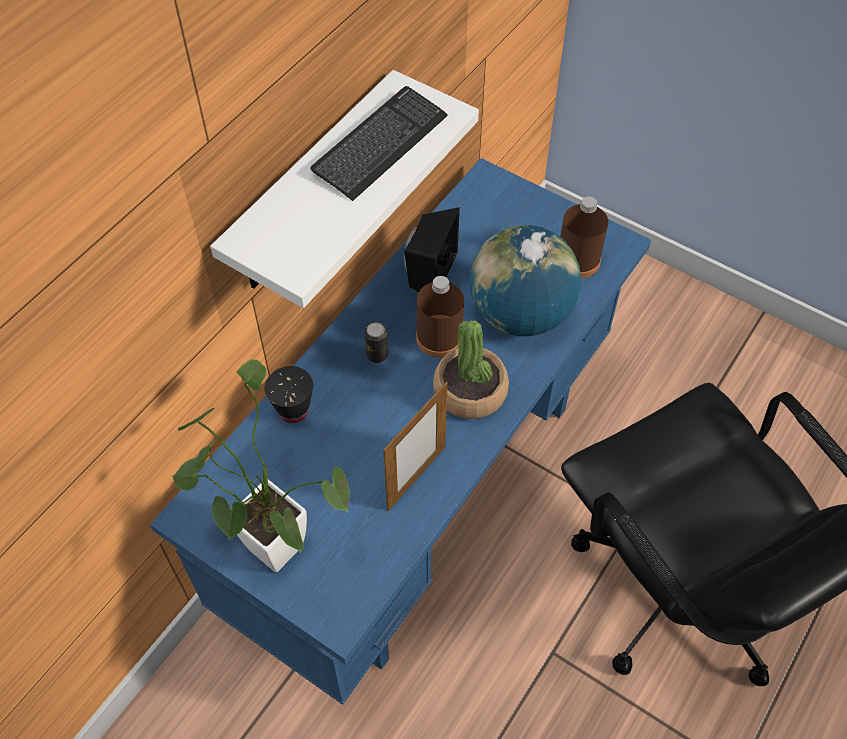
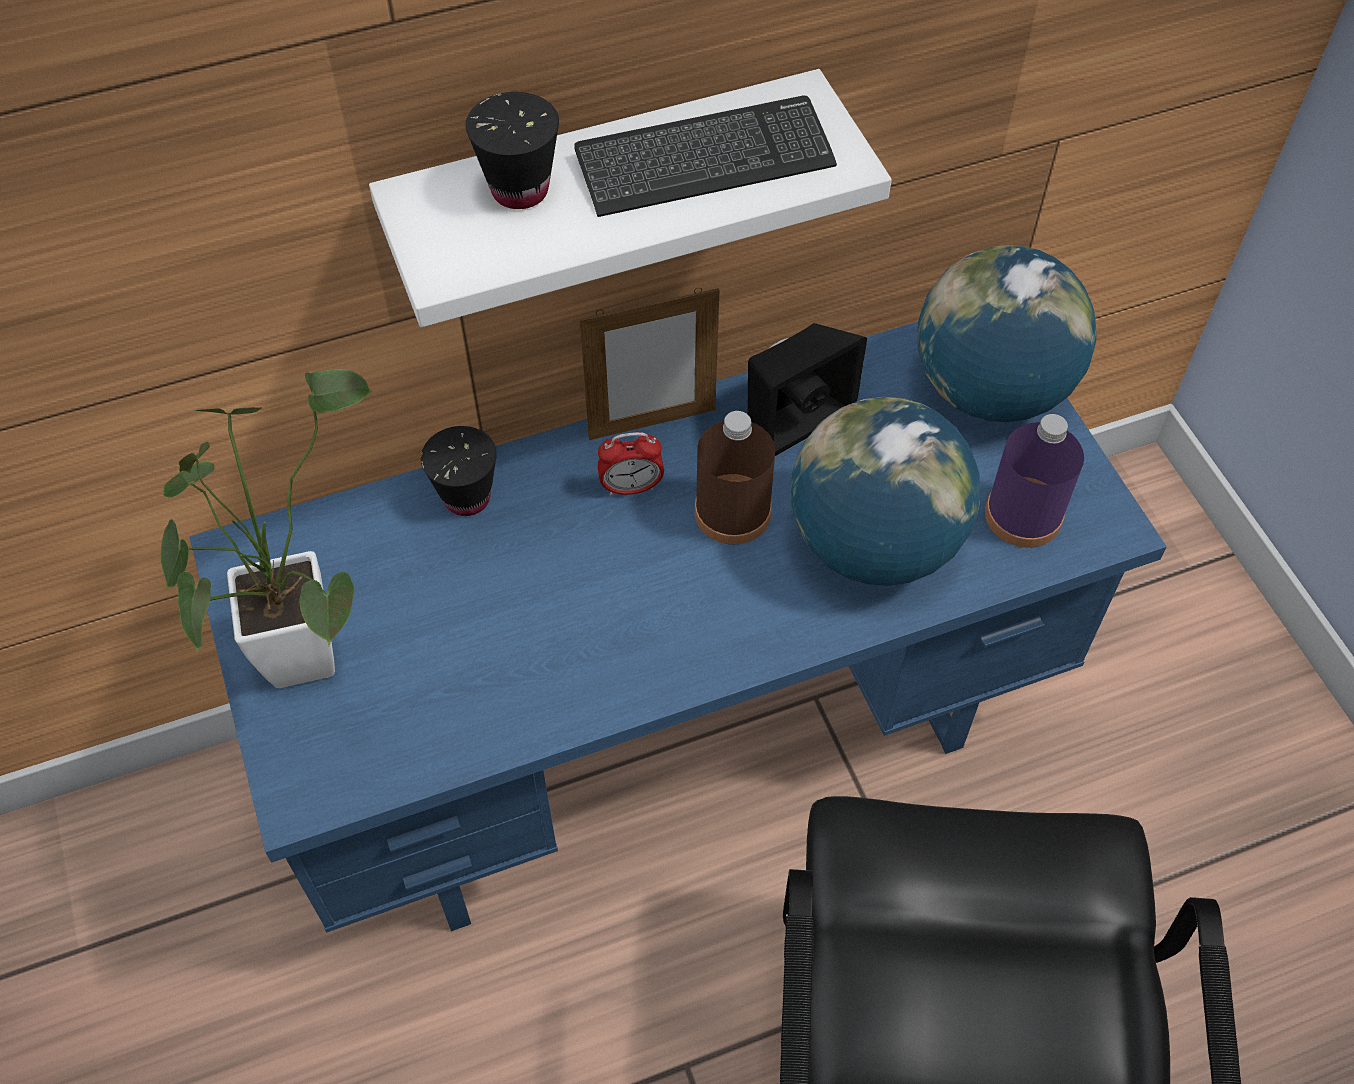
camera: 35 degrees right, 0 degrees up
can [364,322,388,363] -> alarm clock [598,432,664,495]
picture frame [383,381,448,511] -> picture frame moved to [579,287,719,440]
potted plant [433,320,509,419] -> none
brown bottle [560,196,608,278] -> purple bottle [985,414,1084,548]
none -> black cup [466,92,559,209]
none -> globe [918,245,1097,422]

